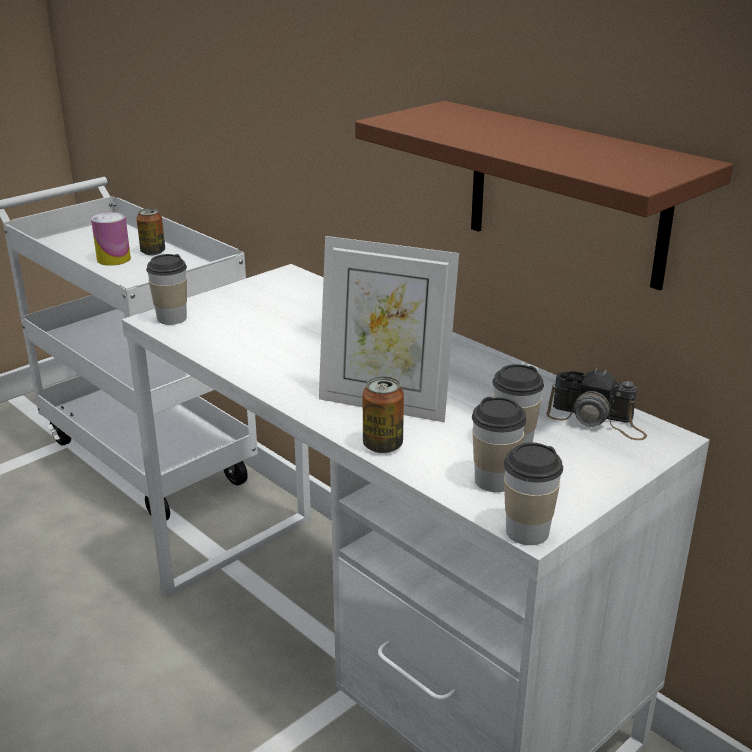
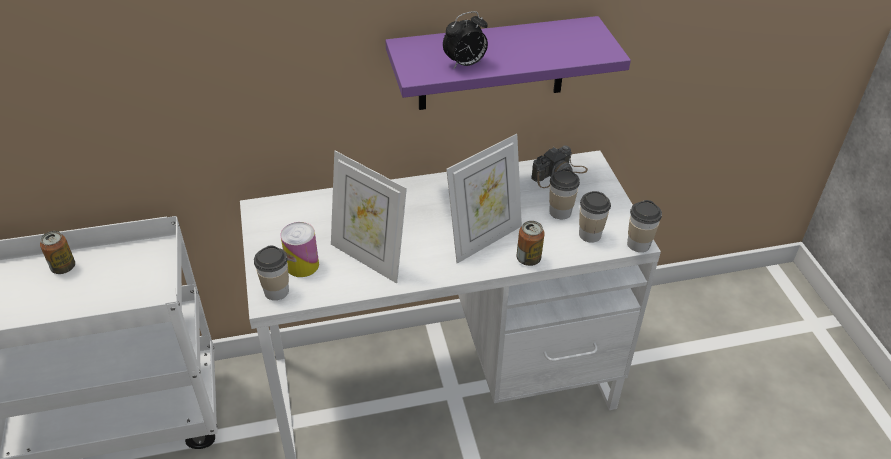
camera: 60 degrees left, 15 degrees up
can [91,212,131,266] -> can moved to [280,222,319,277]
brown shelf [355,101,733,290] -> purple shelf [385,16,631,110]
none -> picture frame [331,151,407,284]
none -> alarm clock [443,11,488,68]

